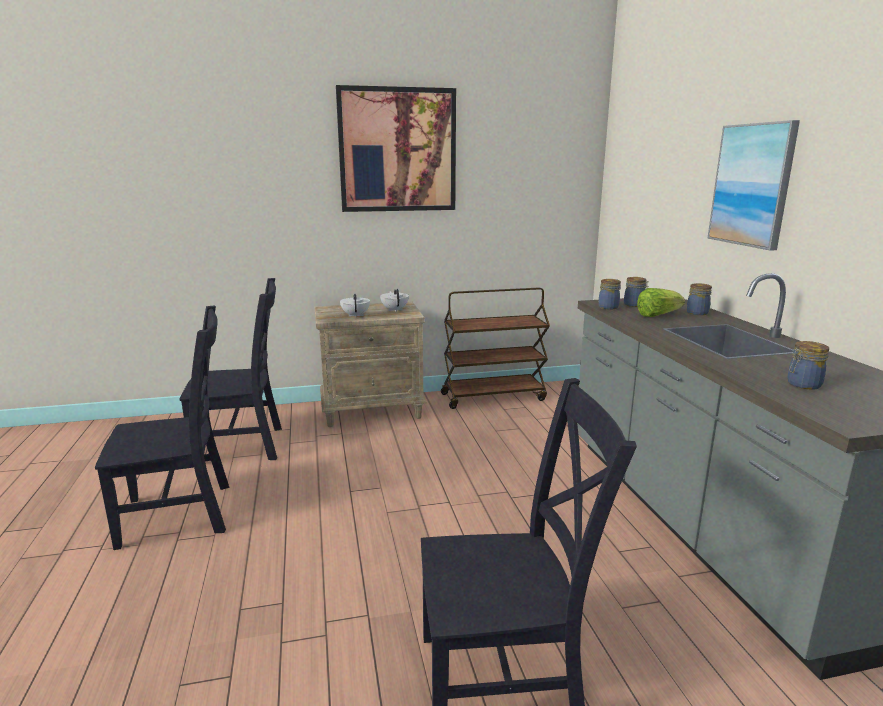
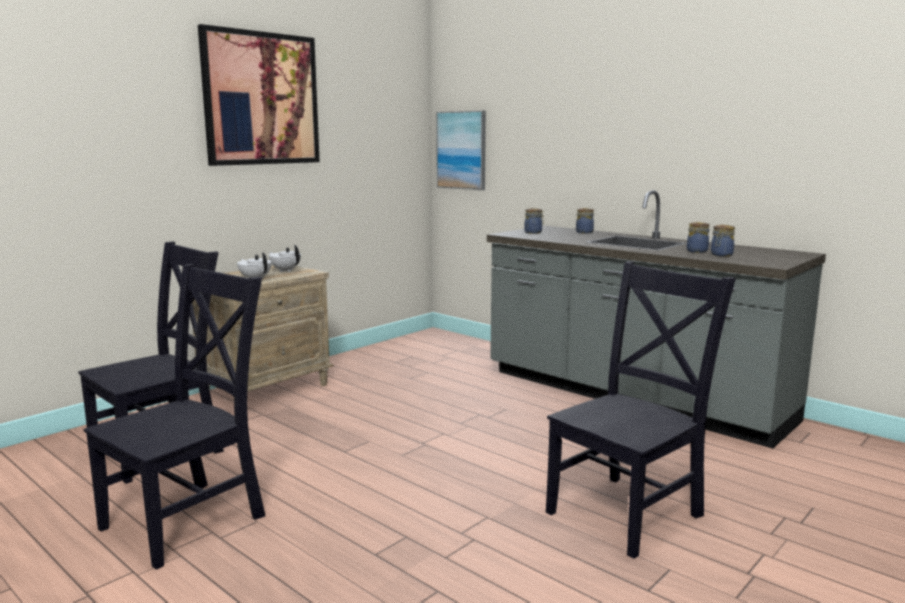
camera: 35 degrees left, 5 degrees down
brown cart [441,288,550,409] -> none
jar [598,279,621,310] -> jar moved to [687,222,710,253]
lettuce [637,288,685,317] -> none
picture [707,120,800,251] -> picture moved to [436,111,486,190]

